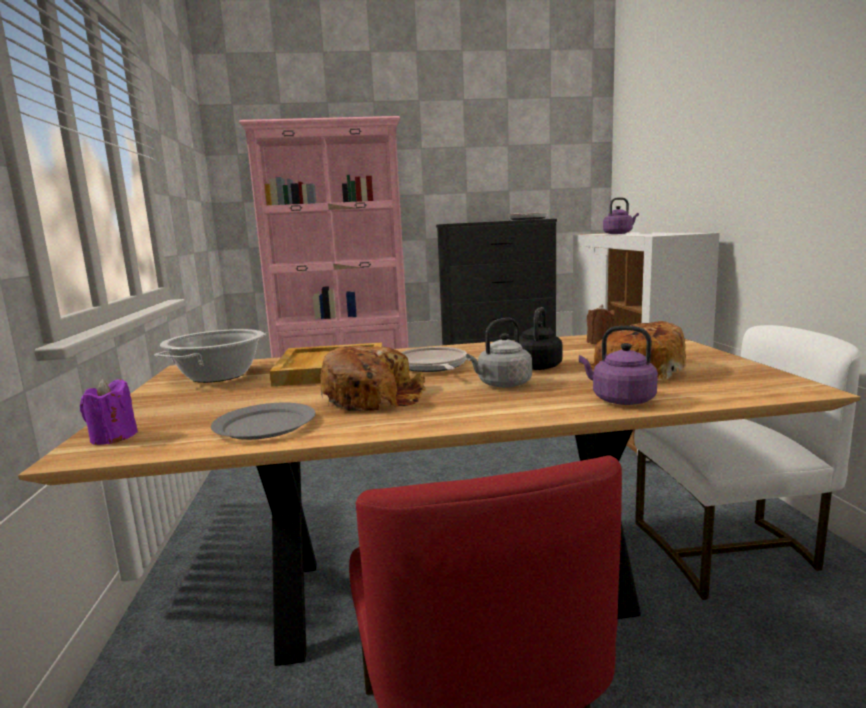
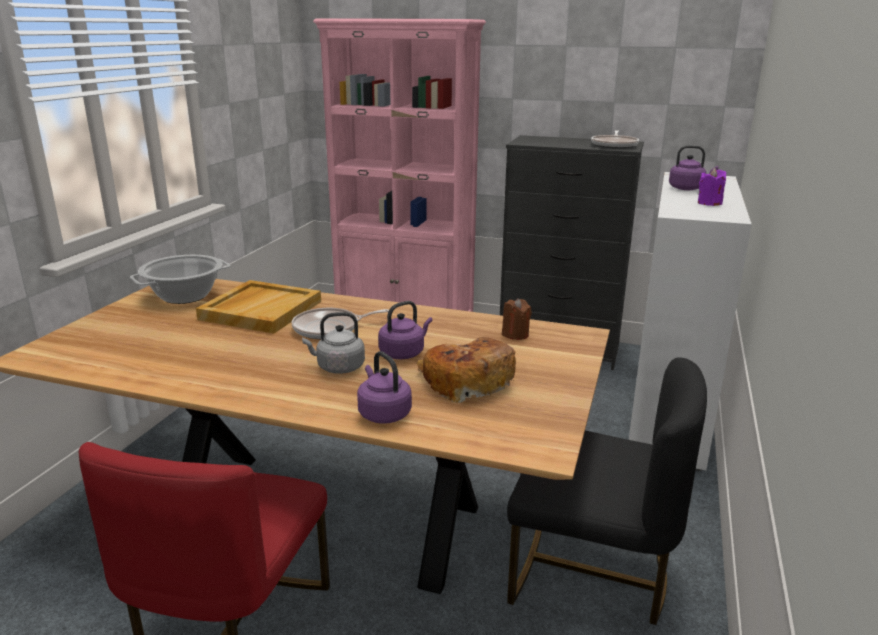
camera: 25 degrees right, 10 degrees up
purple candle [80,379,138,445] -> purple candle moved to [698,168,726,206]
grey plate [211,402,316,440] -> none
bread [320,346,426,411] -> none
frying pan [401,347,467,372] -> frying pan turned 120 degrees counterclockwise [292,308,389,339]
black kettle [519,307,563,370] -> purple kettle [378,301,432,359]
white chair [634,325,860,600] -> black chair [507,357,707,625]

